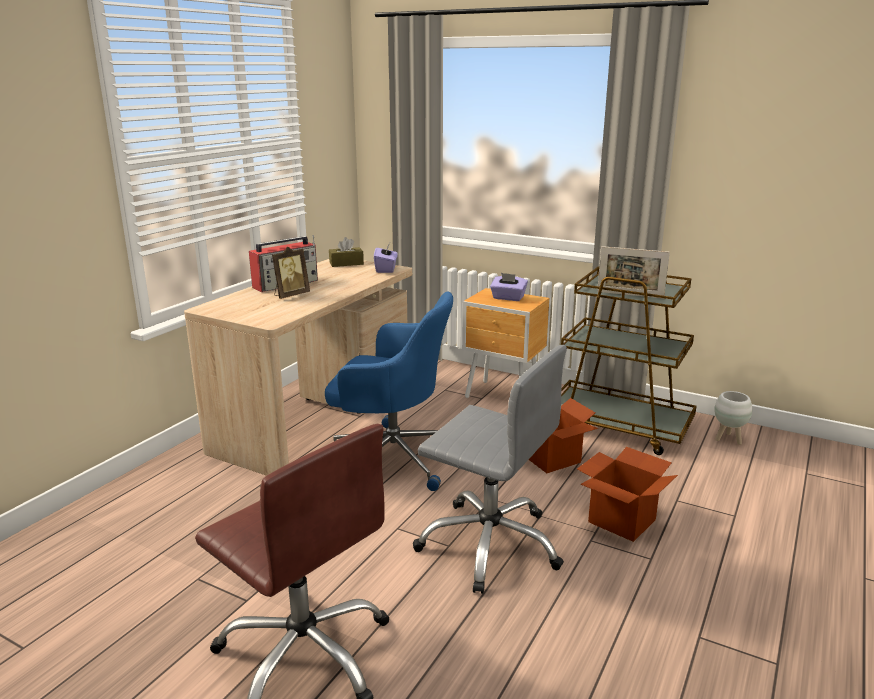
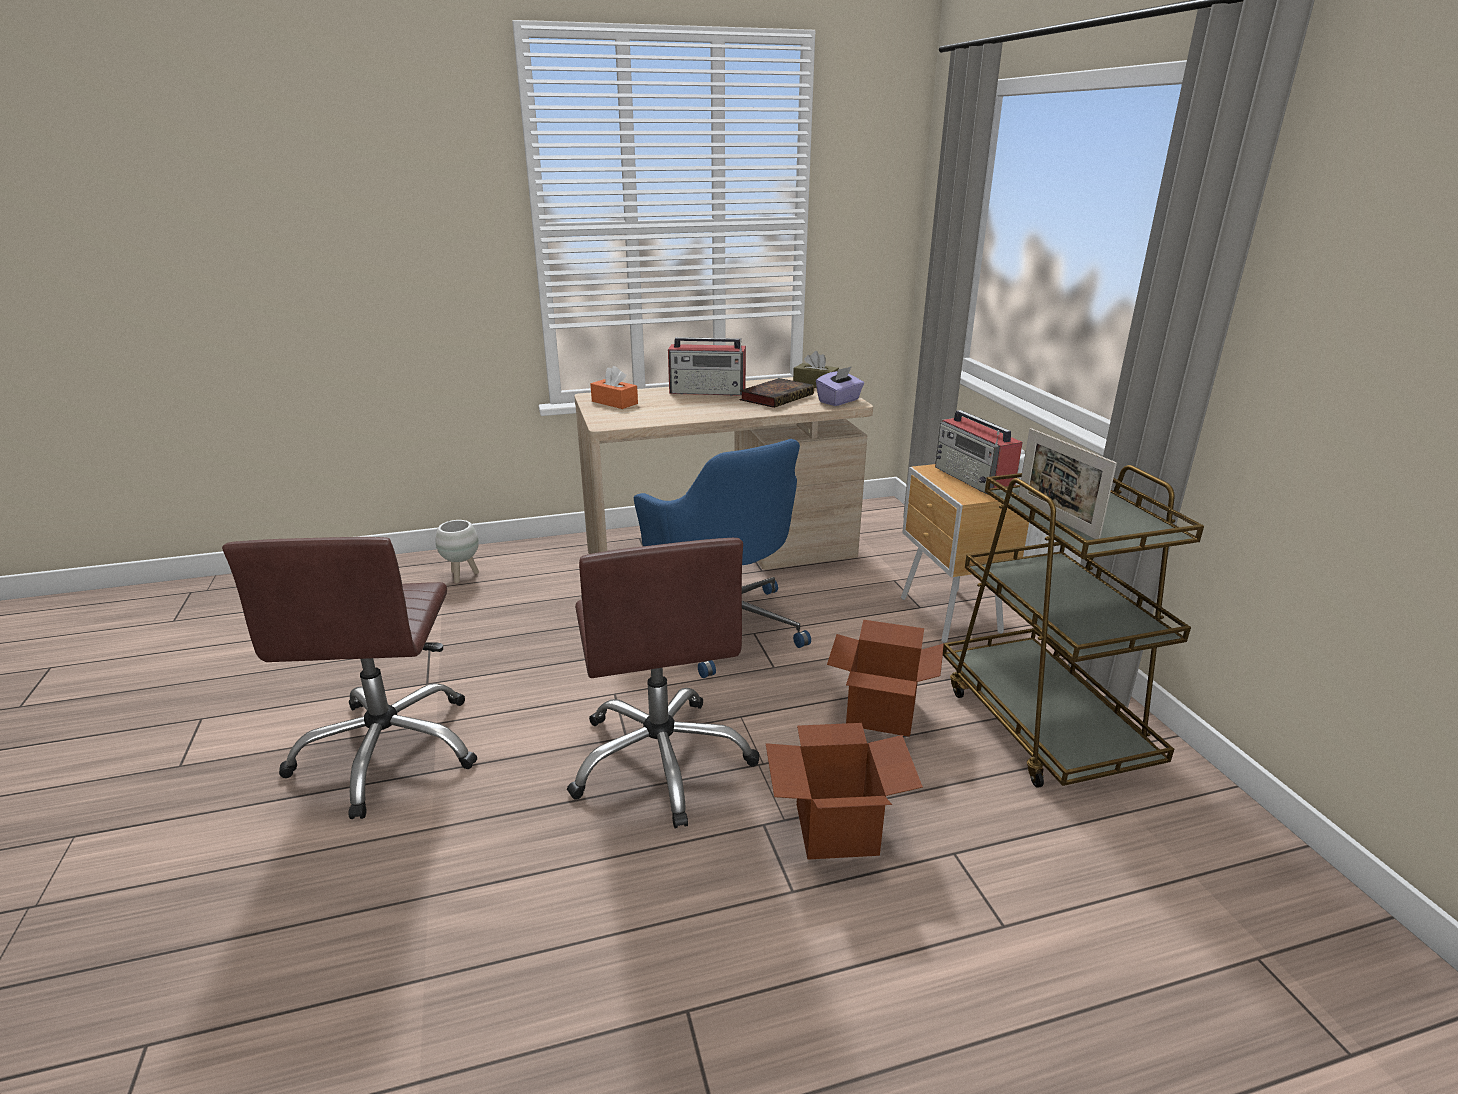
camera: 45 degrees right, 5 degrees up
picture frame [272,247,310,299] -> none
grey office chair [413,345,567,594] -> brown office chair [567,538,759,829]
purple tissue box [490,273,528,301] -> radio [935,410,1023,495]
white planter [714,391,752,445] -> white planter moved to [436,520,479,583]
none -> orange tissue box [591,366,638,409]
none -> book [740,378,814,408]

